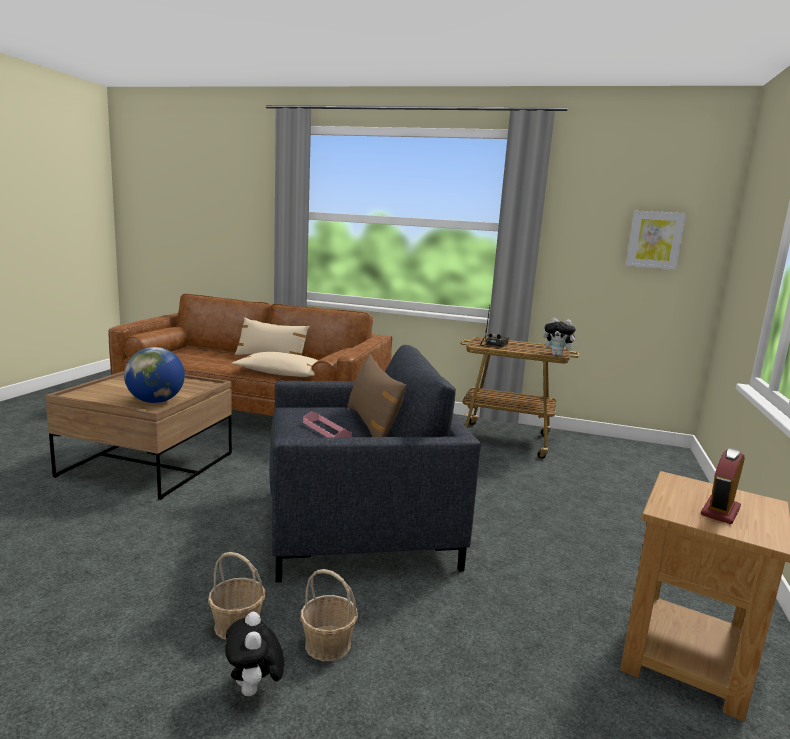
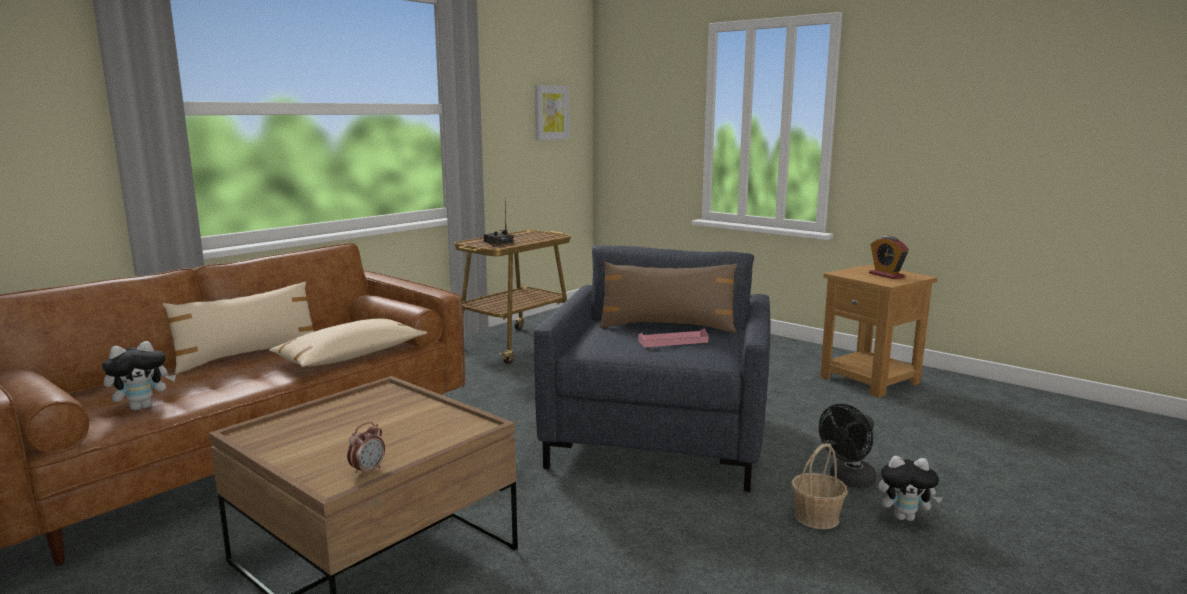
camera: 65 degrees left, 0 degrees up
globe [124,347,185,403] -> none
basket [300,569,358,661] -> black fan [819,404,877,488]
plush toy [544,317,579,356] -> plush toy moved to [102,341,176,410]
none -> alarm clock [347,422,385,477]

